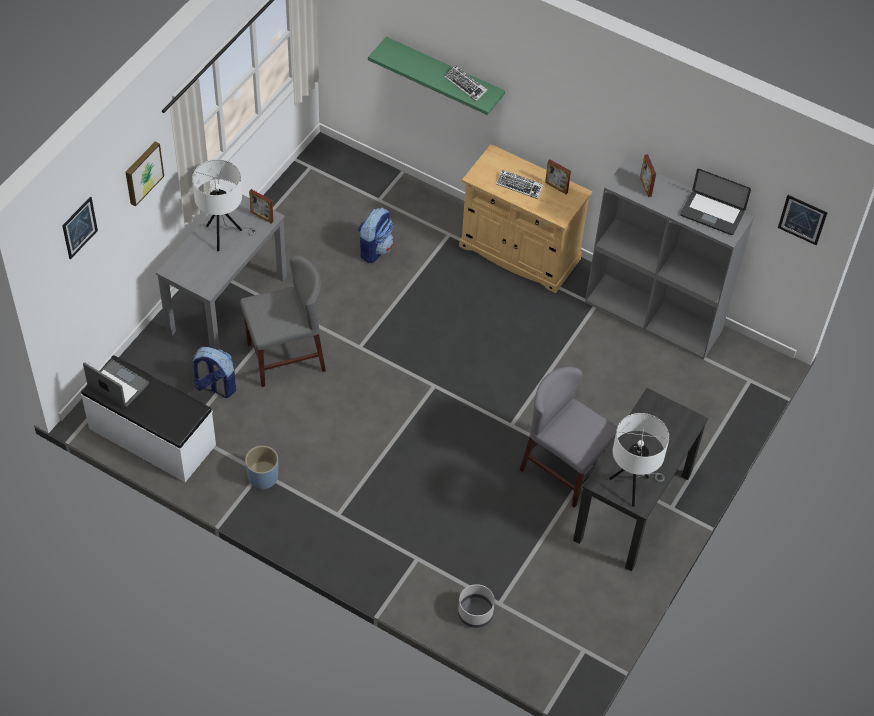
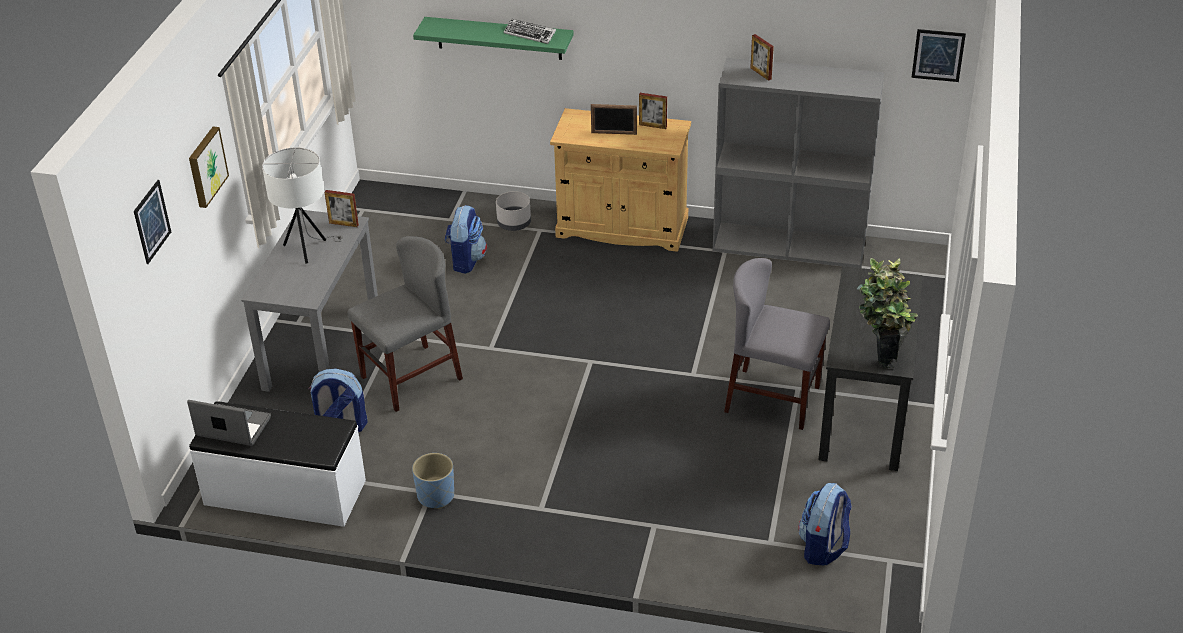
camera: 15 degrees left, 15 degrees down
grey planter [458,584,495,628] -> grey planter moved to [496,191,531,231]
keyboard [496,170,544,199] -> picture frame [591,104,637,135]
white table lamp [609,413,669,507] -> potted plant [857,258,918,369]
laptop [680,169,751,235] -> none
none -> backpack [798,483,852,565]

